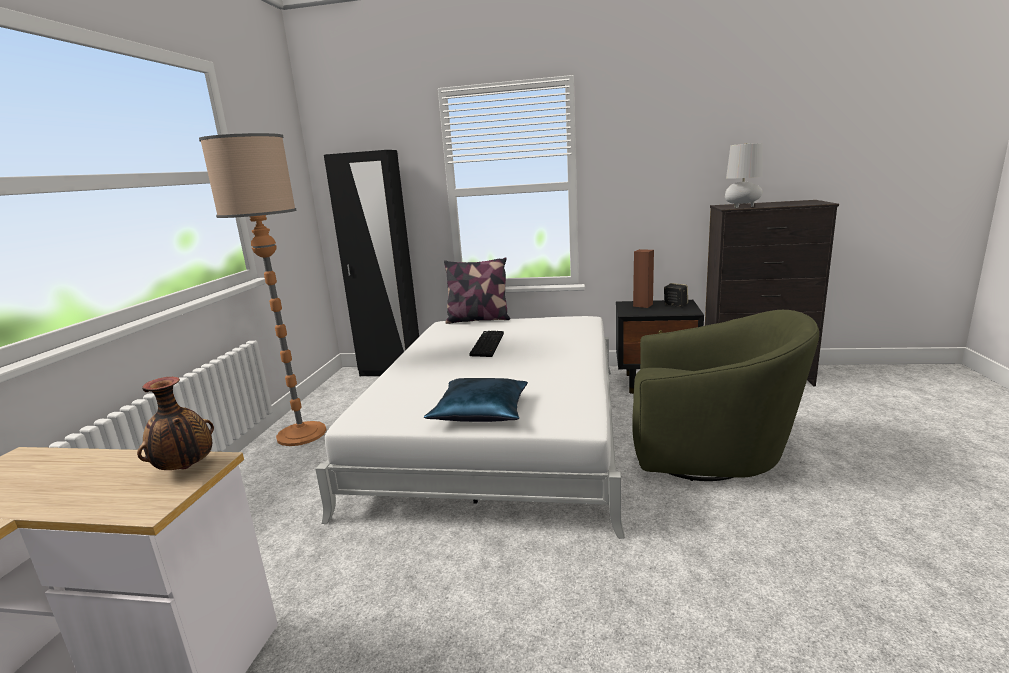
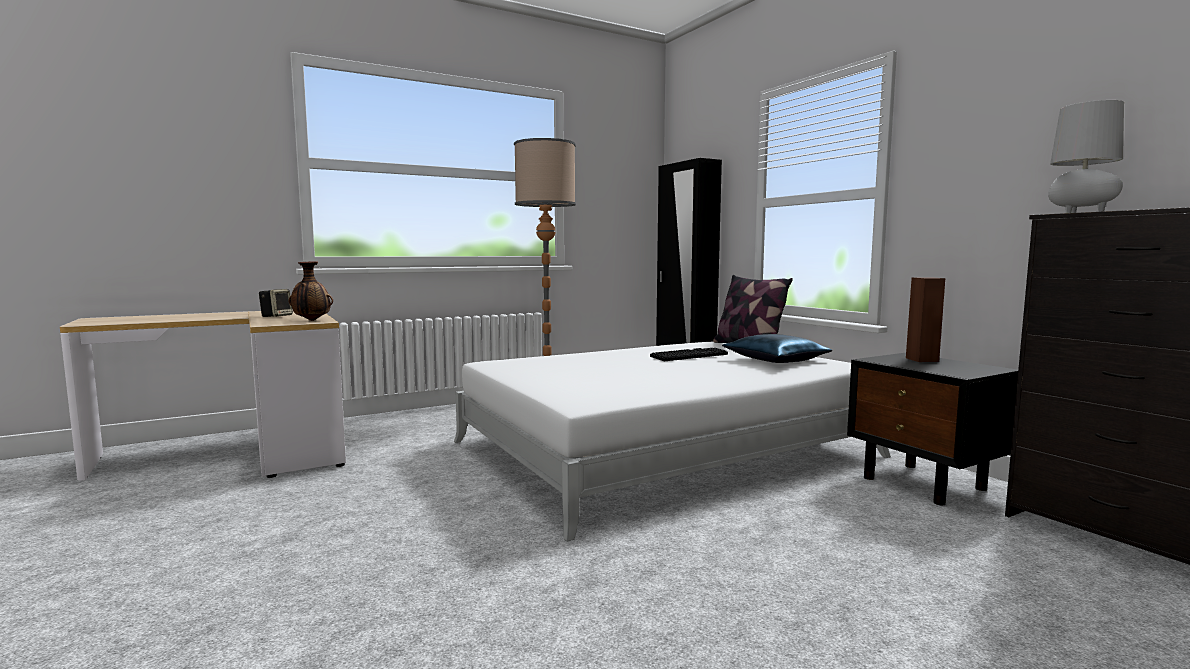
camera: 50 degrees right, 10 degrees down
blue pillow [424,378,528,422] -> blue pillow moved to [722,334,832,363]
green armchair [633,310,819,481] -> none
speaker [664,283,688,307] -> speaker moved to [259,289,293,317]

